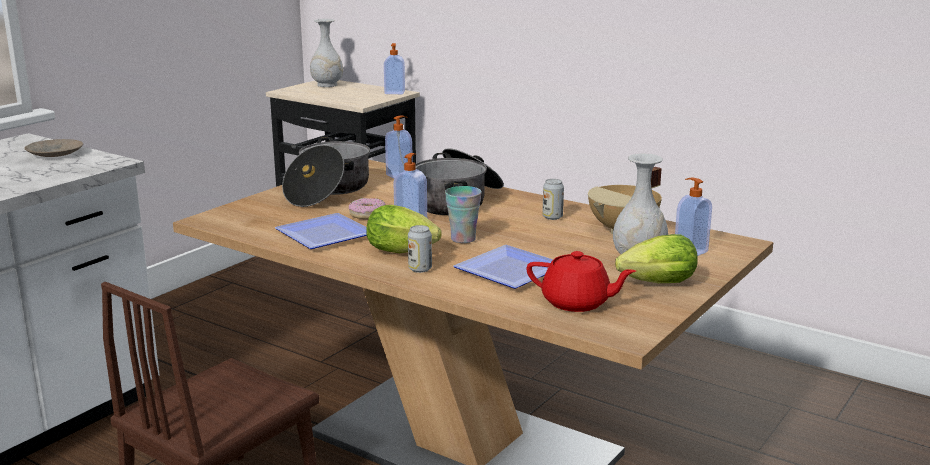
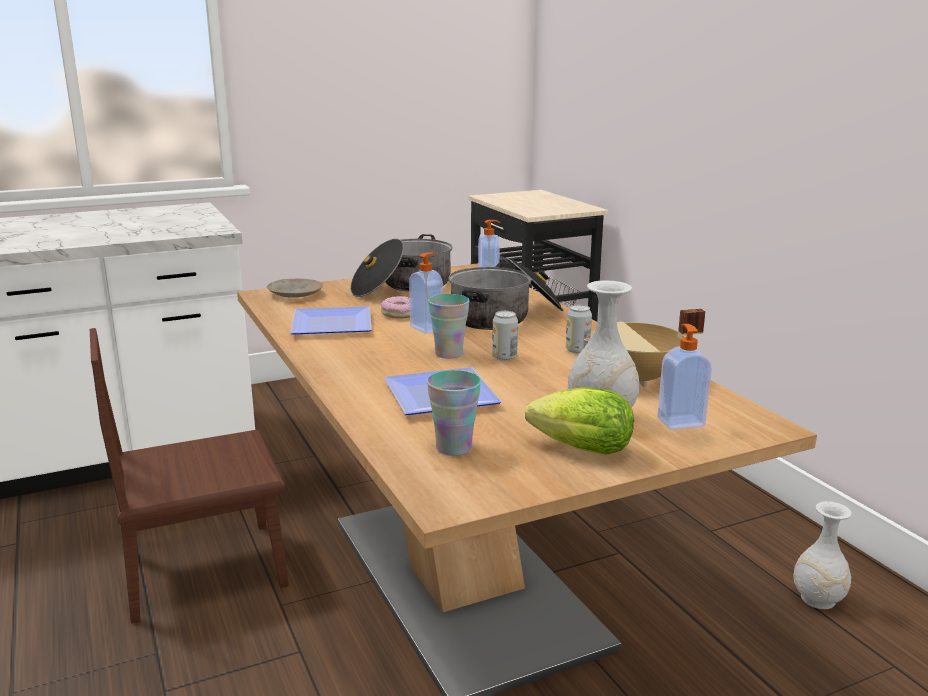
camera: 30 degrees right, 0 degrees up
beige plate [24,139,83,157] -> beige plate moved to [267,278,323,298]
white vase [310,19,343,87] -> white vase moved to [793,501,852,609]
lettuce [366,205,442,253] -> none
soap dispenser [384,43,405,94] -> none
can [408,225,432,273] -> can moved to [492,311,518,361]
red teapot [526,251,636,312] -> cup [427,370,481,456]

